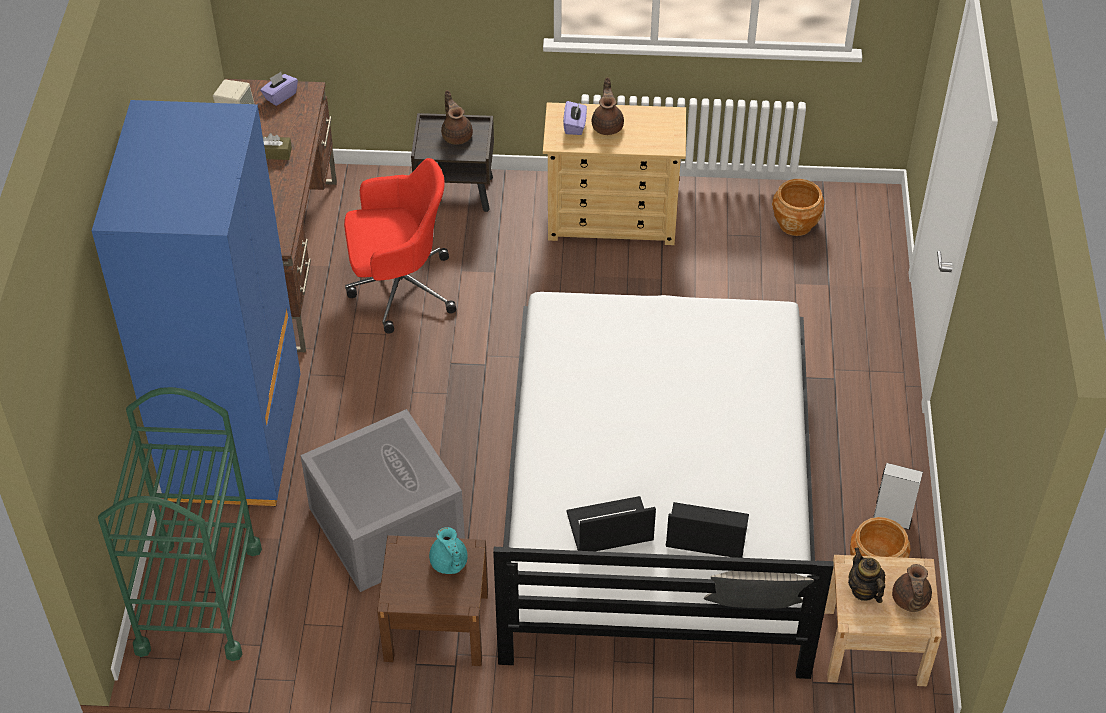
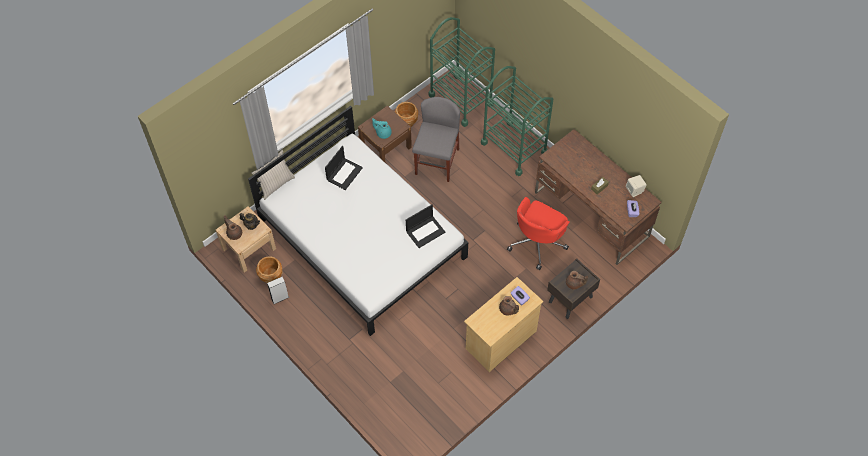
camera: 135 degrees right, 10 degrees up
blue wardrobe [92,100,301,506] -> green cart [481,66,553,176]
grey storage box [300,409,465,592] -> grey chair [412,97,460,182]
laptop [666,502,749,558] -> laptop moved to [406,205,446,248]
brown planter [772,179,824,236] -> brown planter moved to [395,102,418,127]

